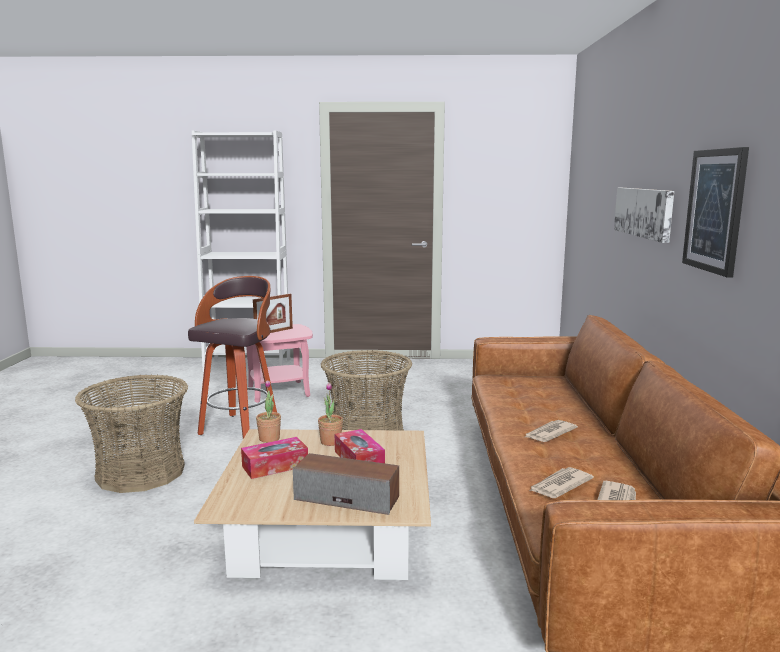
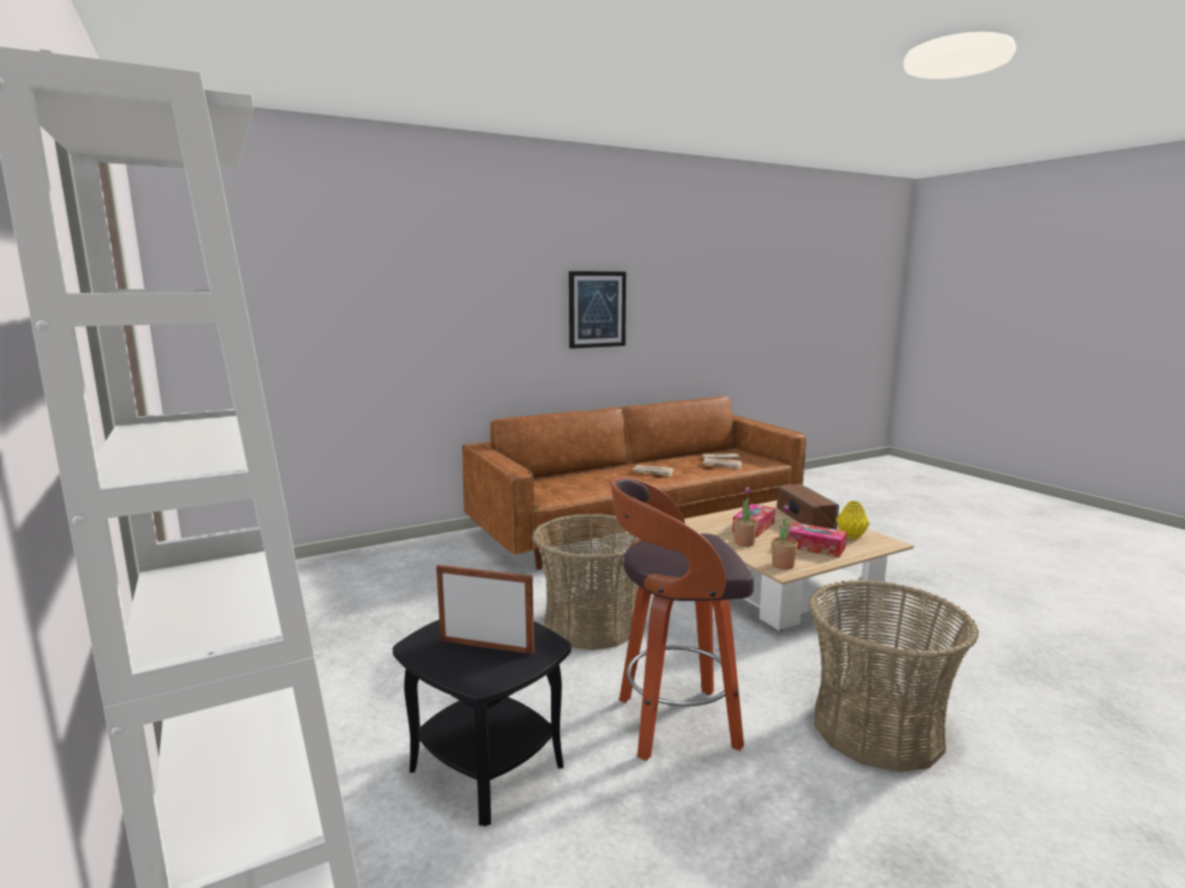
camera: 120 degrees left, 0 degrees up
pink side table [246,324,313,403] -> black side table [393,620,571,826]
picture [614,188,674,243] -> none
none -> yellow vase [836,501,870,539]

